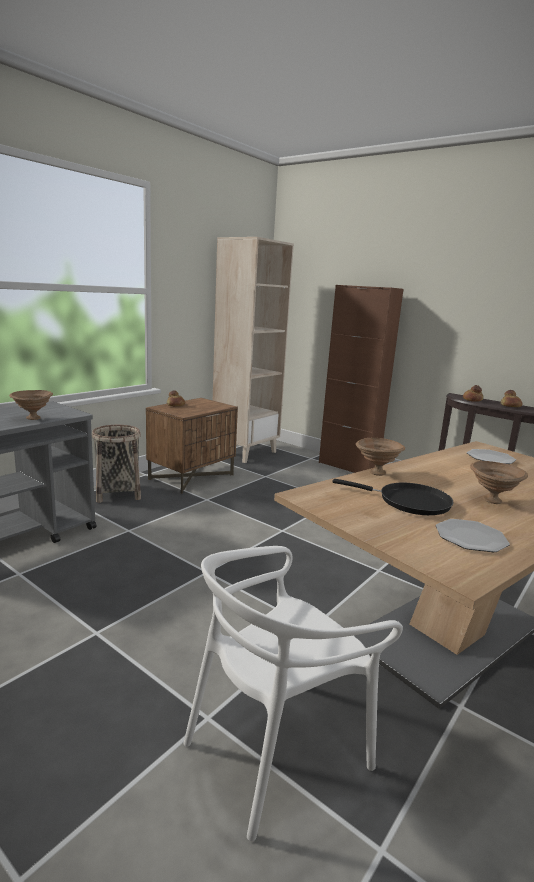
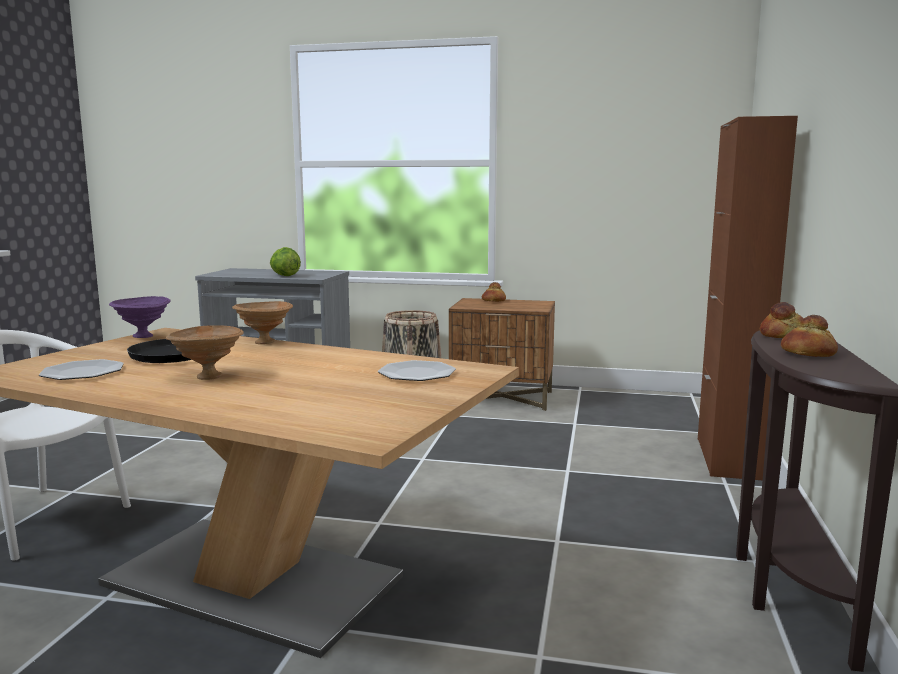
camera: 65 degrees right, 5 degrees down
brown bowl [9,390,53,420] -> lettuce [270,247,301,276]
beige bookcase [213,237,294,463] -> none
none -> purple bowl [109,296,171,338]

